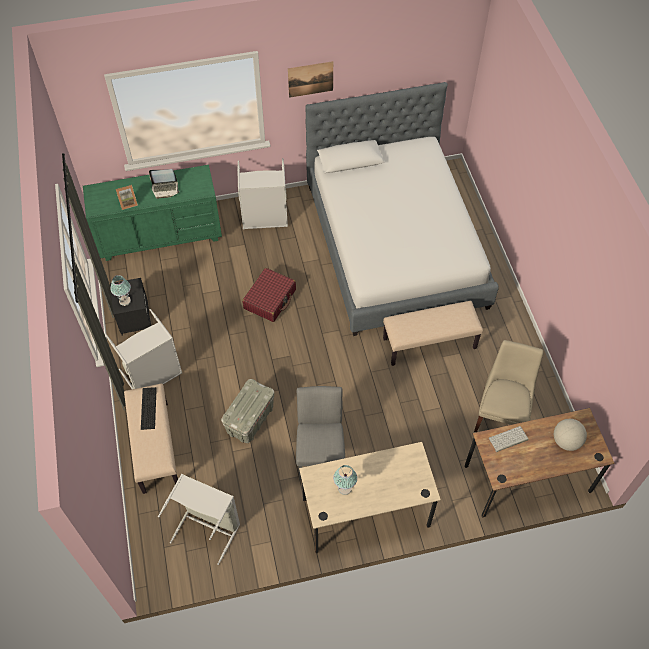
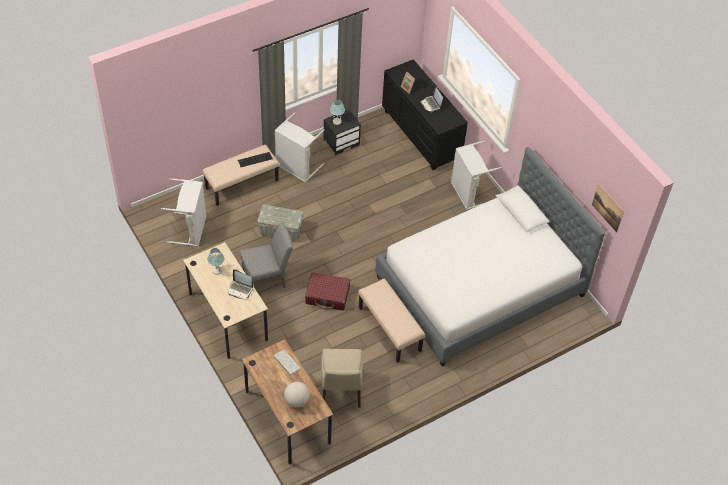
camera: 70 degrees right, 5 degrees down
green dresser [83,165,222,261] -> black dresser [382,59,468,170]
red suitcase [242,268,296,322] -> red suitcase moved to [305,272,350,311]
picture [288,61,333,98] -> picture moved to [592,184,624,233]
beige chair [474,340,543,432] -> beige chair turned 90 degrees clockwise [321,349,363,408]
none -> laptop [229,269,253,299]

